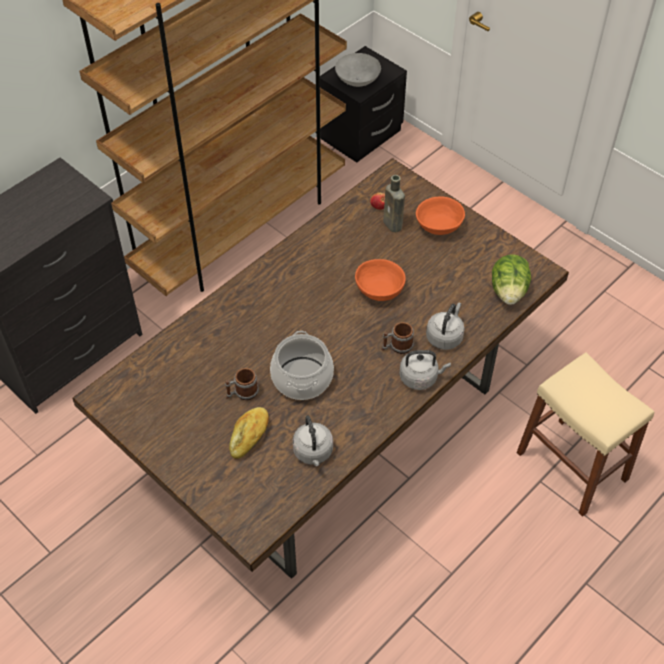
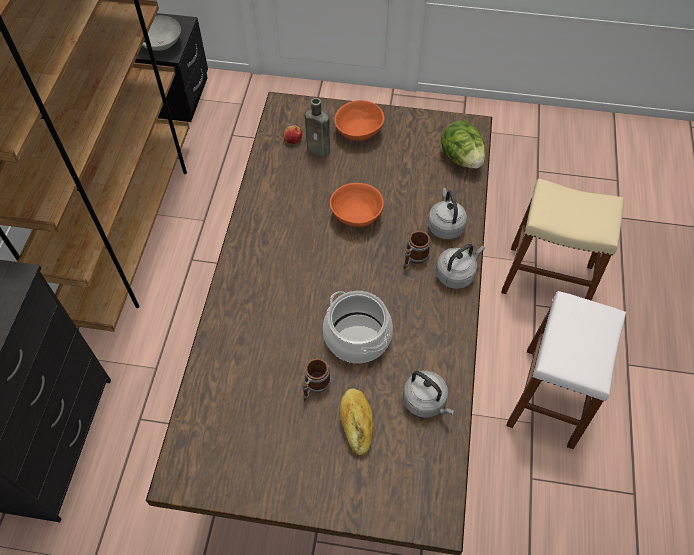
camera: 35 degrees left, 5 degrees up
none -> white stool [506,291,626,449]

